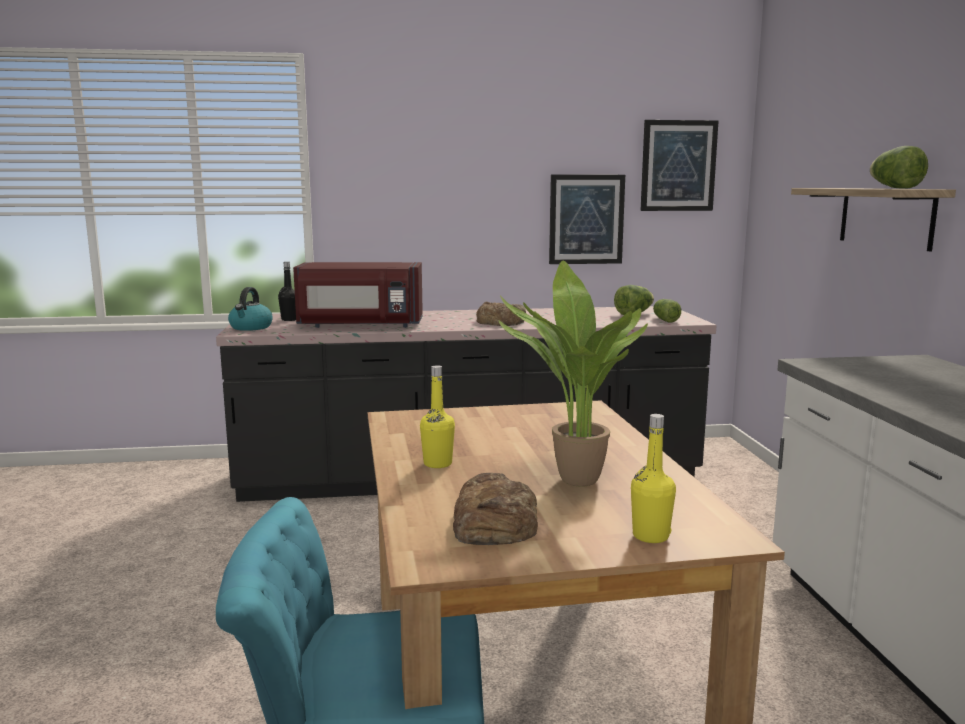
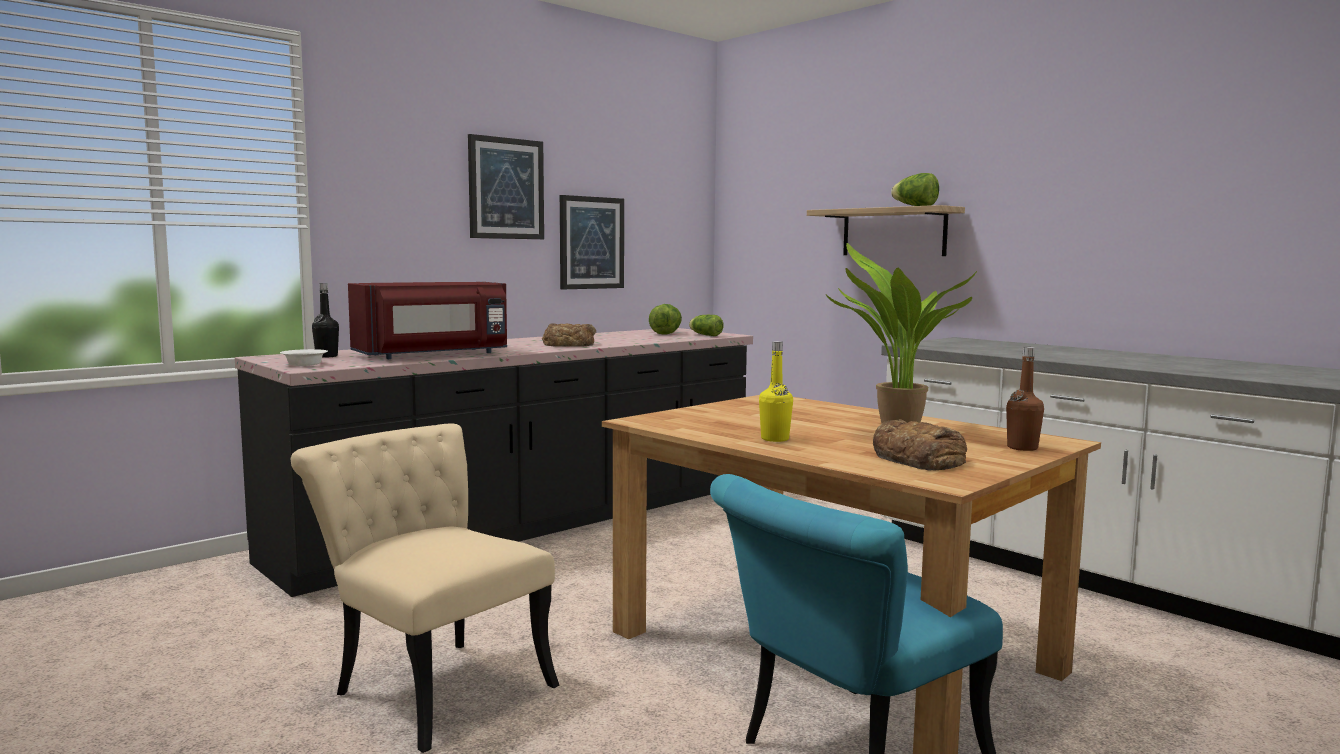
camera: 35 degrees left, 5 degrees down
kettle [228,287,273,331] -> white bowl [280,349,328,366]
yellow bottle [631,414,676,543] -> brown bottle [1006,347,1044,451]
picture [640,120,719,211] -> picture moved to [468,134,544,239]
none -> beige chair [291,424,559,753]

